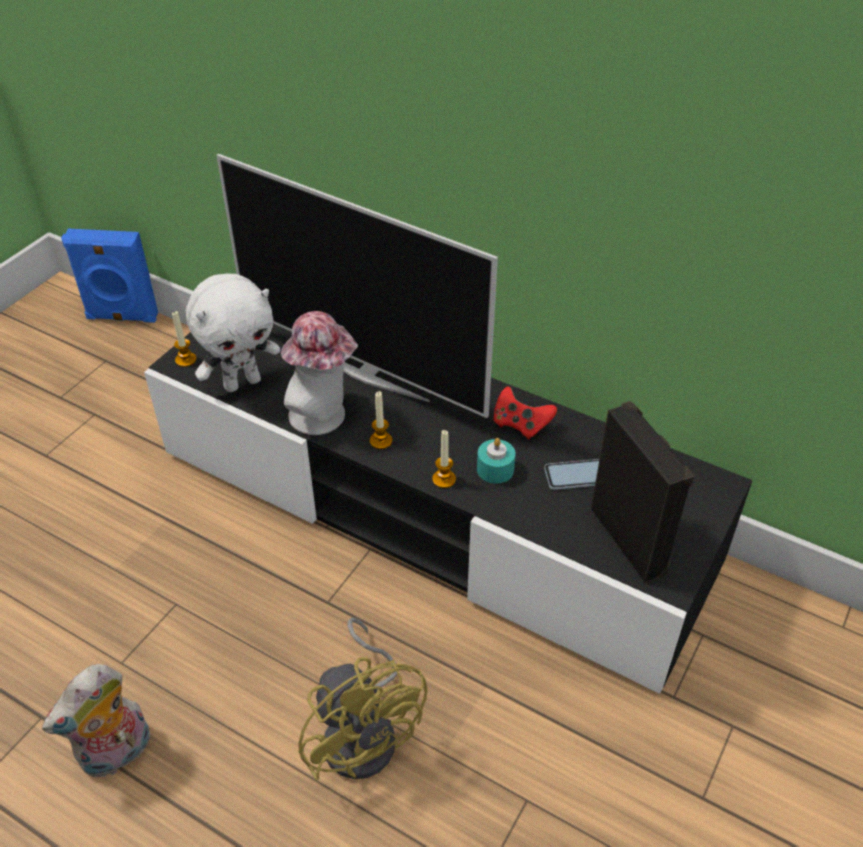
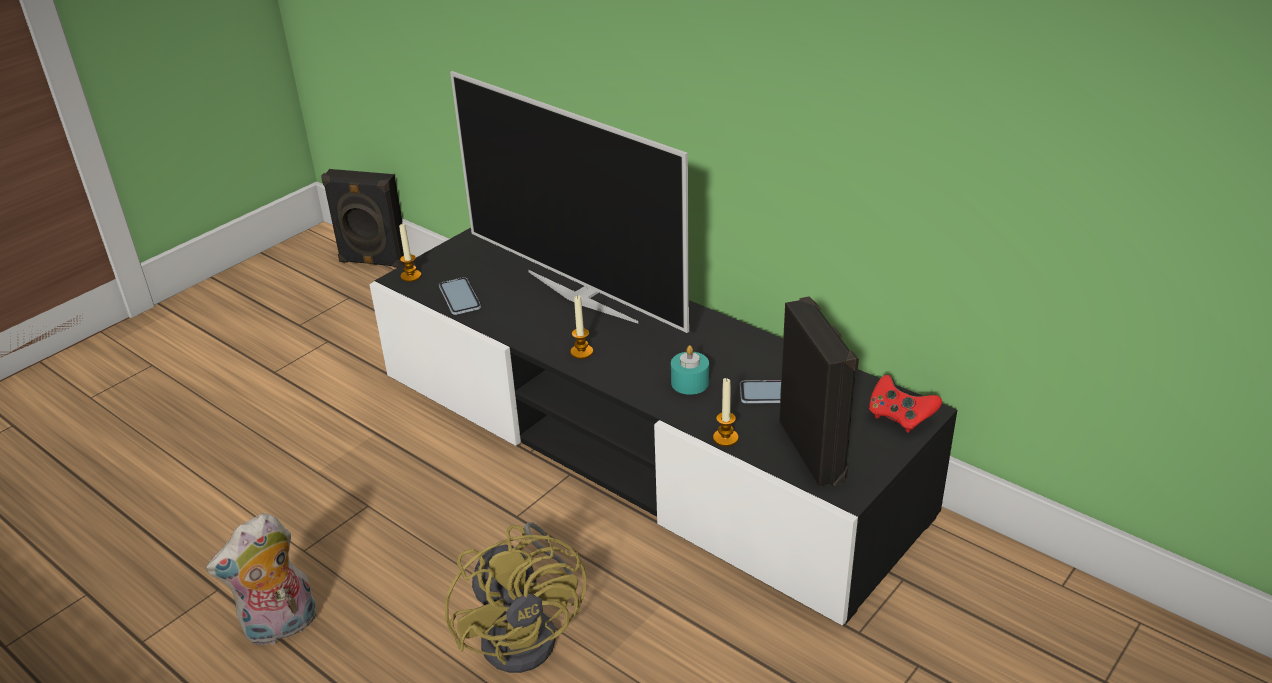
camera: 10 degrees right, 10 degrees down
blue speaker [61,229,158,323] -> black speaker [321,169,405,268]
white plush toy [186,274,280,392] -> phone [439,277,481,315]
hat [281,311,358,435] -> none
candle [432,430,456,488] -> candle moved to [713,378,739,447]
red game controller [494,387,557,440] -> red game controller moved to [869,375,942,433]

